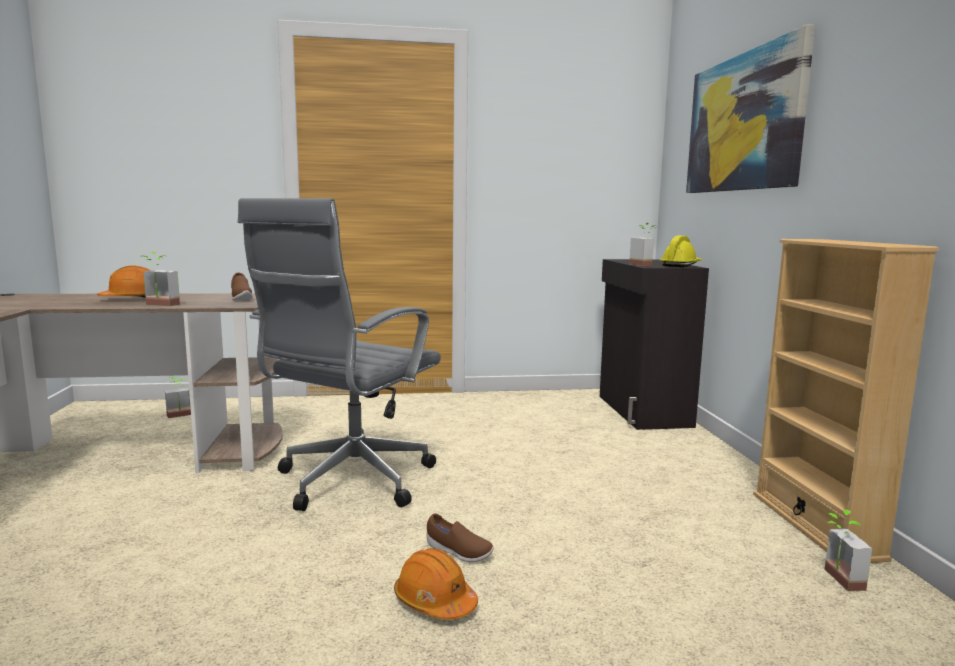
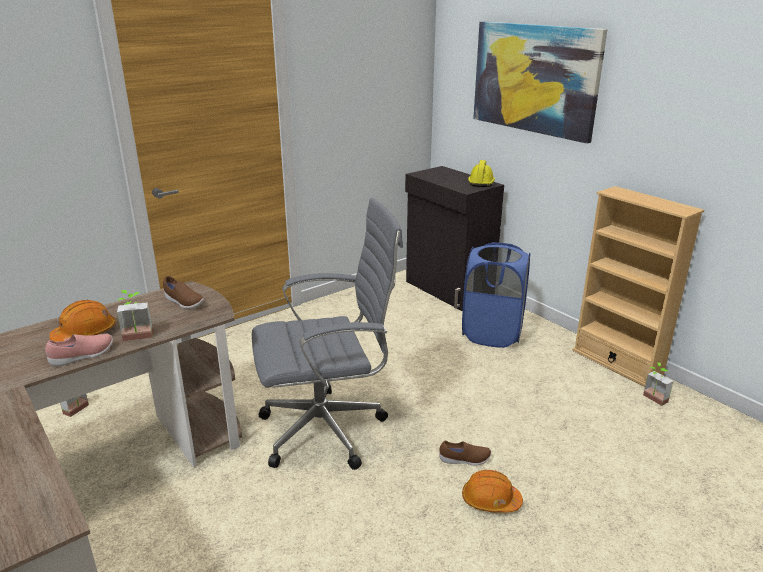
camera: 30 degrees left, 15 degrees up
grey office chair [238,198,441,511] -> grey office chair turned 105 degrees counterclockwise [252,198,403,470]
potted plant [629,223,654,266] -> none
none -> pink shoe [45,334,113,366]
none -> blue laundry basket [462,242,530,348]

